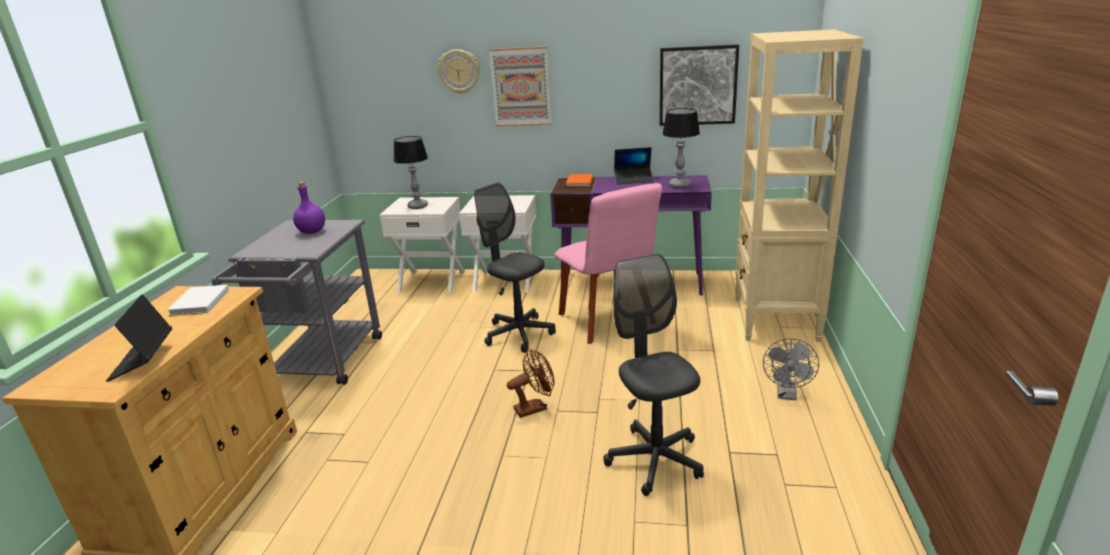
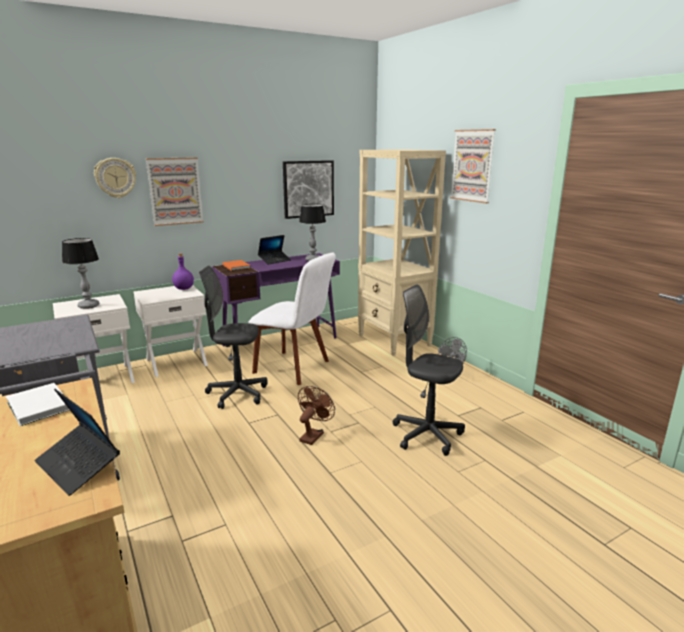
camera: 40 degrees left, 5 degrees down
purple bottle [293,182,325,234] -> purple bottle moved to [172,253,194,290]
pink chair [554,183,662,344] -> white chair [248,252,336,385]
none -> picture [450,129,496,203]

